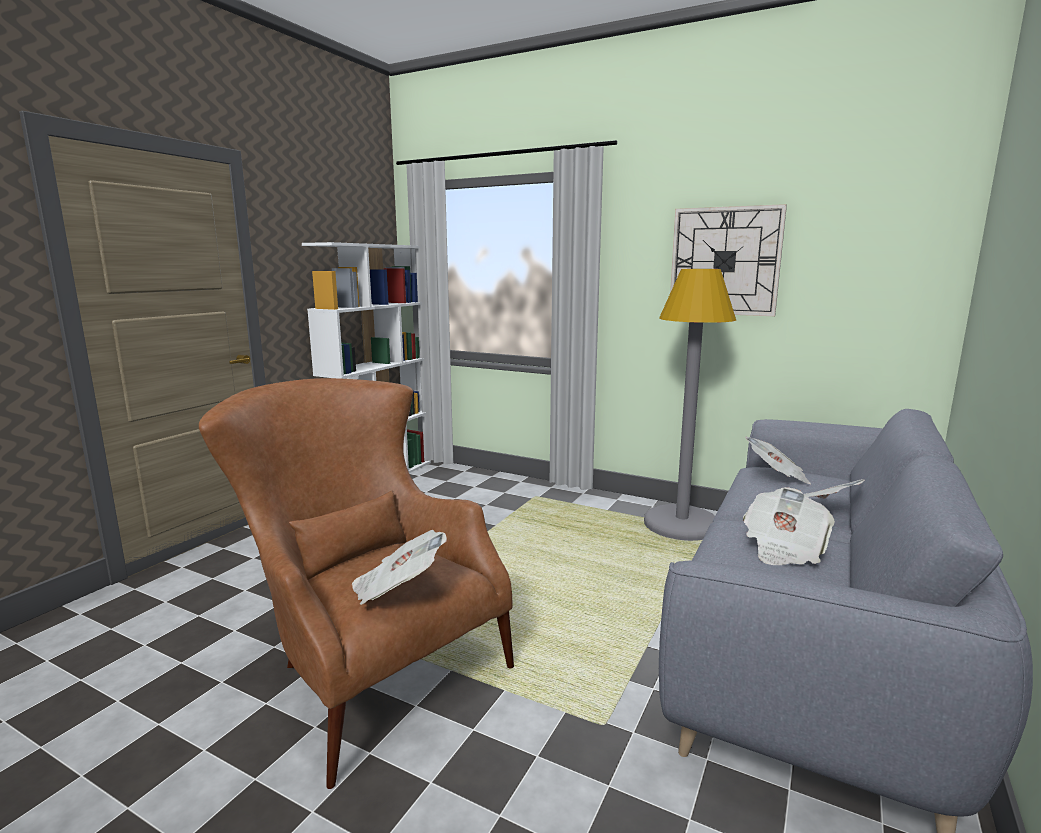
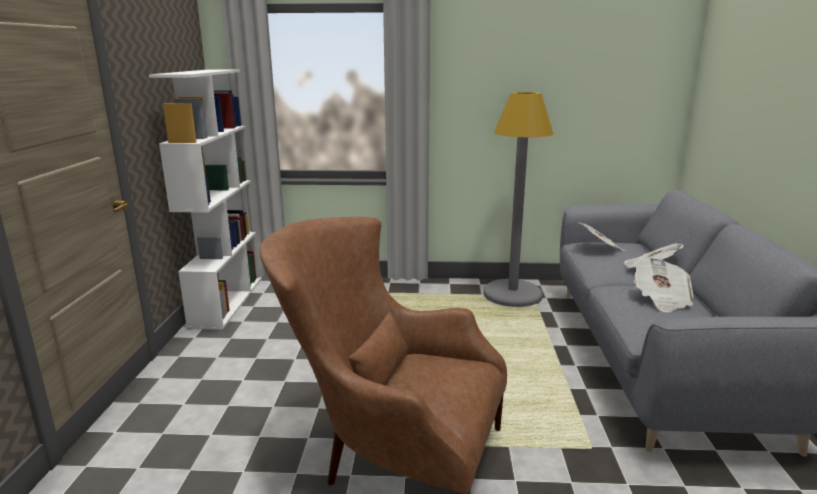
camera: 25 degrees left, 5 degrees up
newspaper [352,530,447,605] -> none
wall clock [670,204,787,316] -> none

